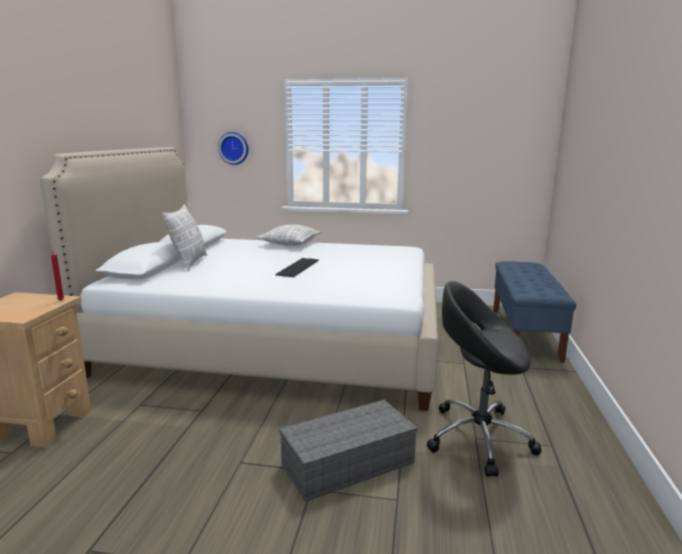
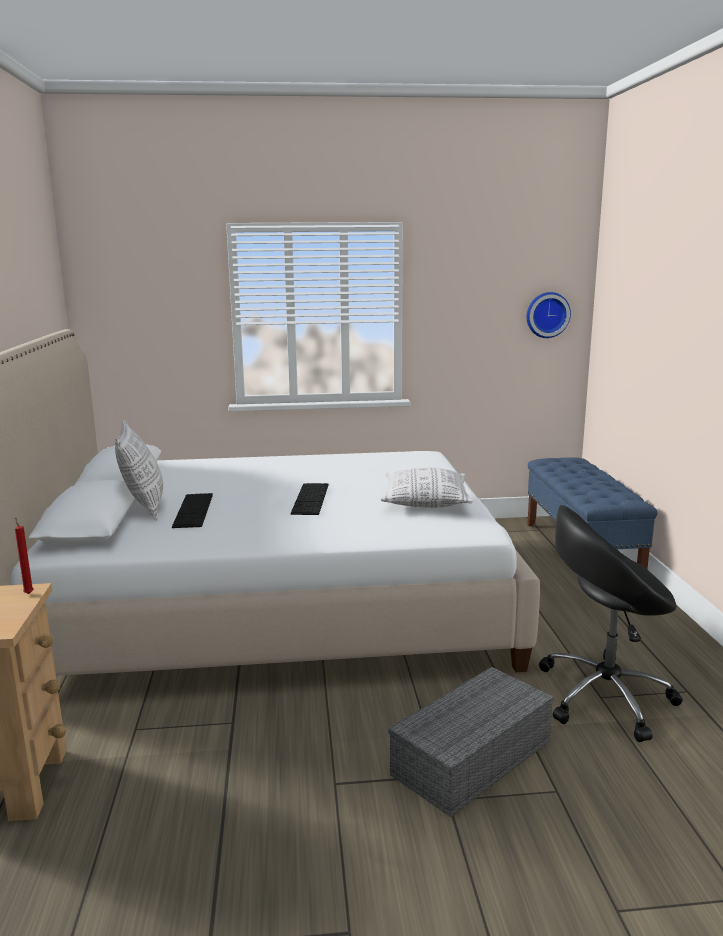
camera: 15 degrees left, 0 degrees up
wall clock [218,132,248,165] -> wall clock moved to [527,292,571,338]
pillow [256,225,322,246] -> pillow moved to [381,468,473,508]
none -> keyboard [172,493,213,528]

